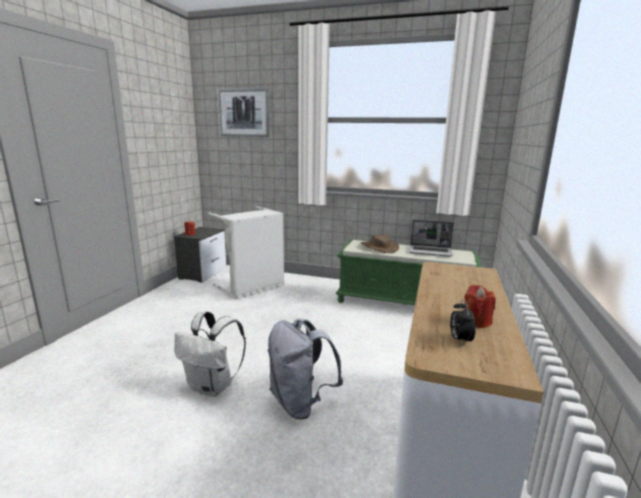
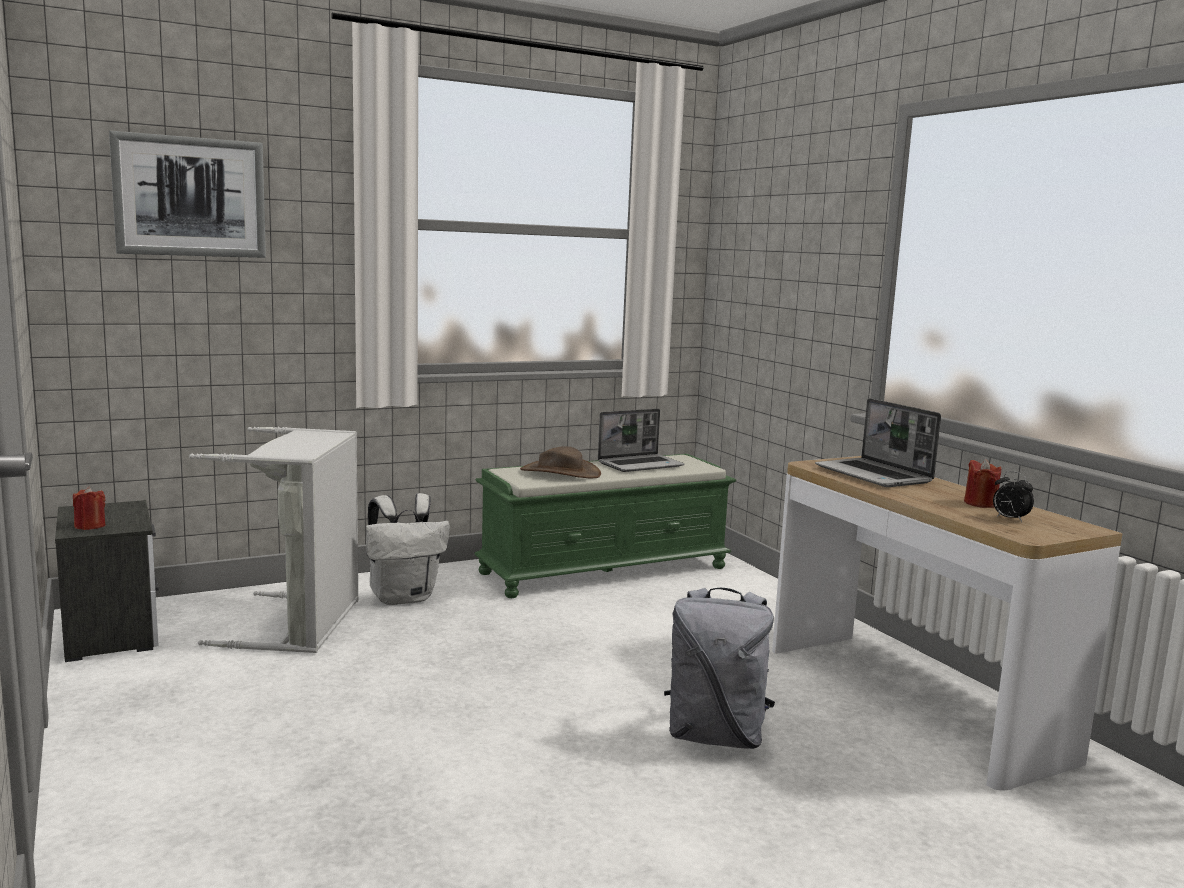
camera: 45 degrees left, 5 degrees down
white backpack [175,311,246,397] -> white backpack moved to [366,493,450,605]
none -> laptop [815,398,941,487]

